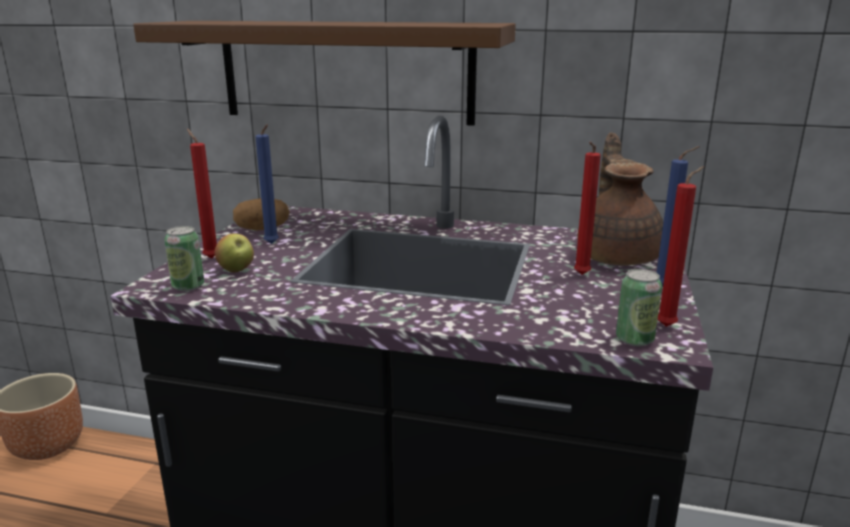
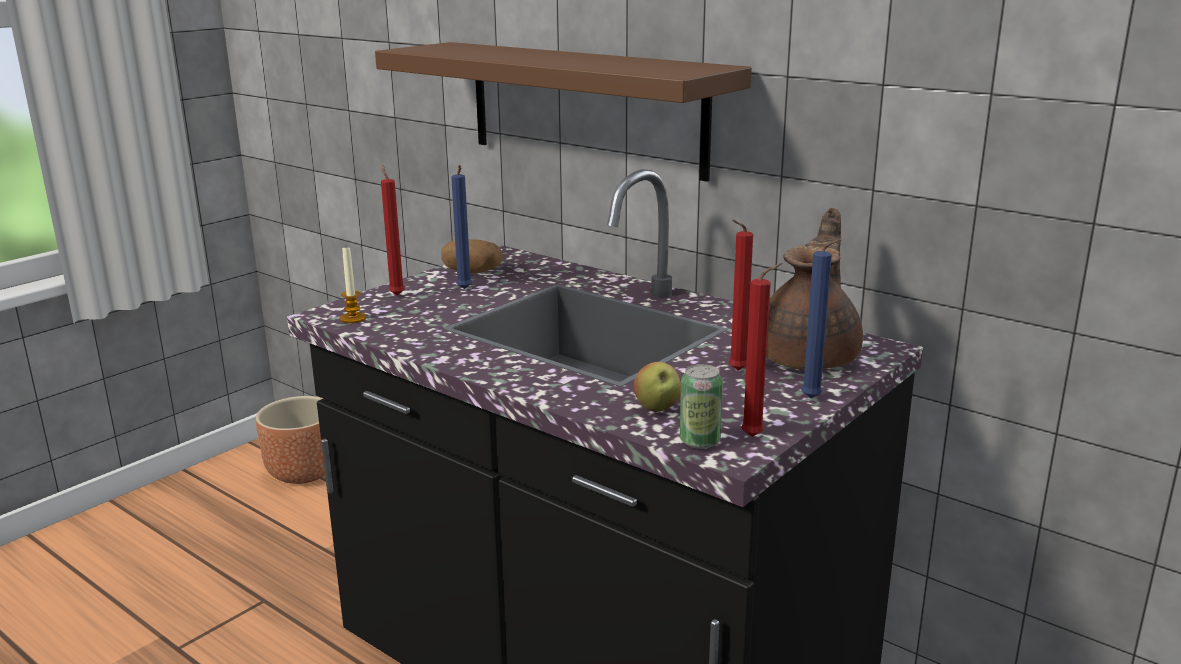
camera: 25 degrees right, 0 degrees up
can [164,226,204,291] -> candle [340,248,366,323]
apple [215,234,254,273] -> apple moved to [633,362,681,412]

